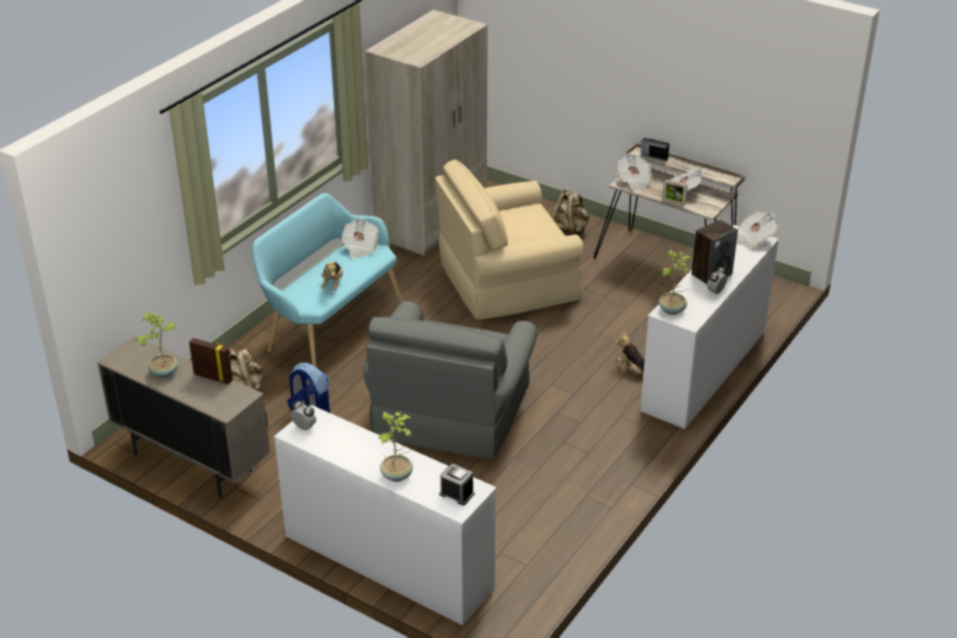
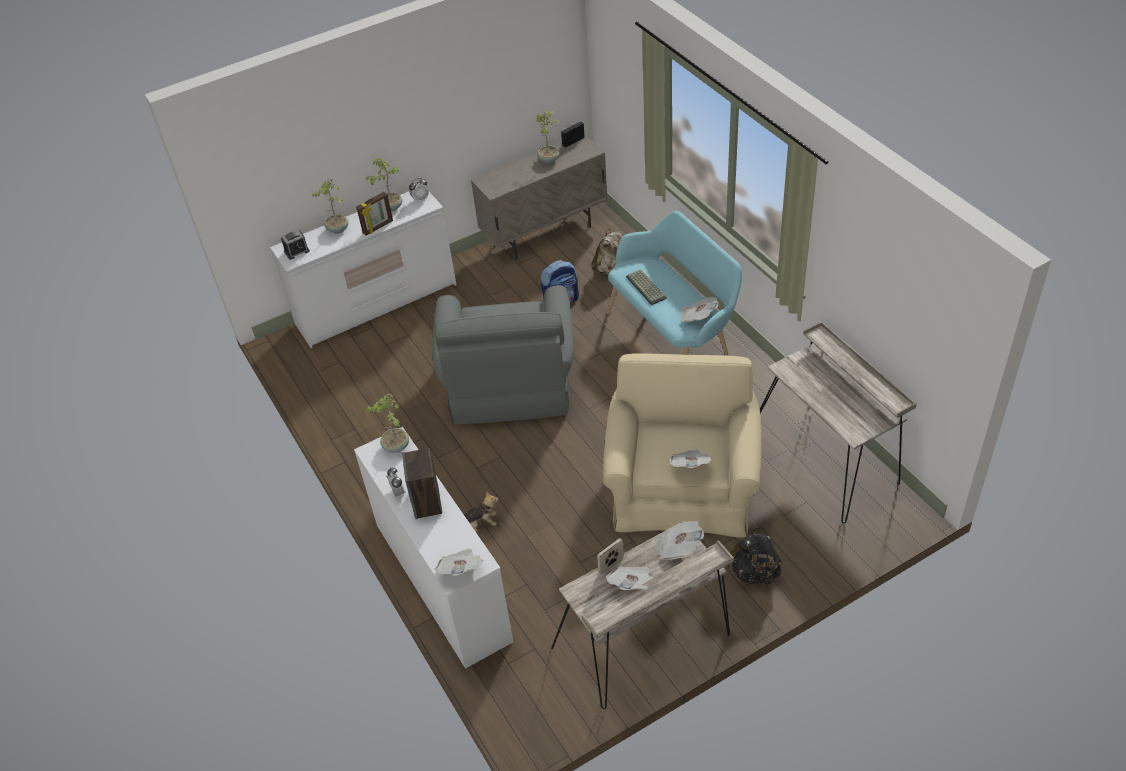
camera: 120 degrees right, 10 degrees up
picture frame [189,338,233,384] -> picture frame moved to [356,192,393,236]
plush toy [321,261,343,291] -> keyboard [626,269,667,305]
grey armchair [364,301,538,459] -> grey armchair turned 135 degrees counterclockwise [432,285,574,424]
beige wardrobe [365,10,488,256] -> beige desk [760,321,917,524]
beige backpack [551,189,589,236] -> black backpack [727,528,782,584]
radio [641,138,669,162] -> radio moved to [561,121,585,148]
none -> potted plant [366,158,402,211]
none -> newspaper [669,449,712,468]

